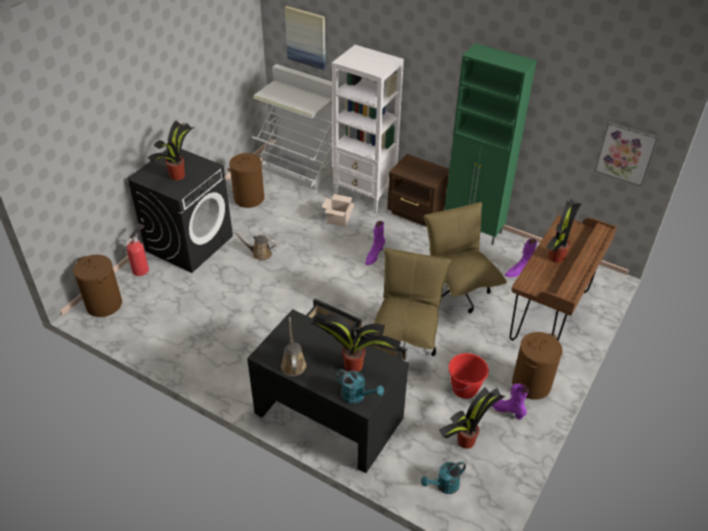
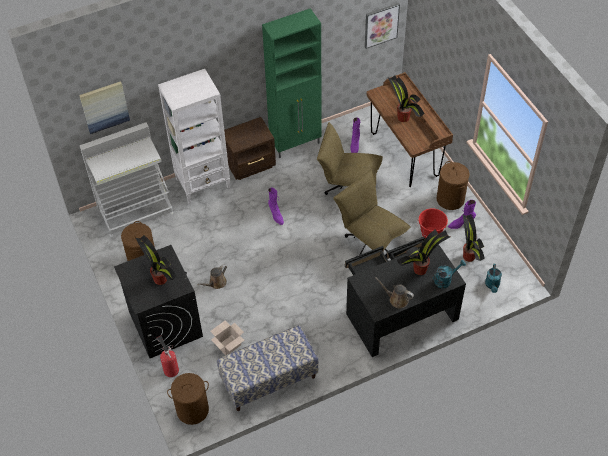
camera: 55 degrees left, 10 degrees up
cardboard box [322,194,355,227] -> cardboard box moved to [210,320,244,355]
none -> bench [217,325,318,411]

